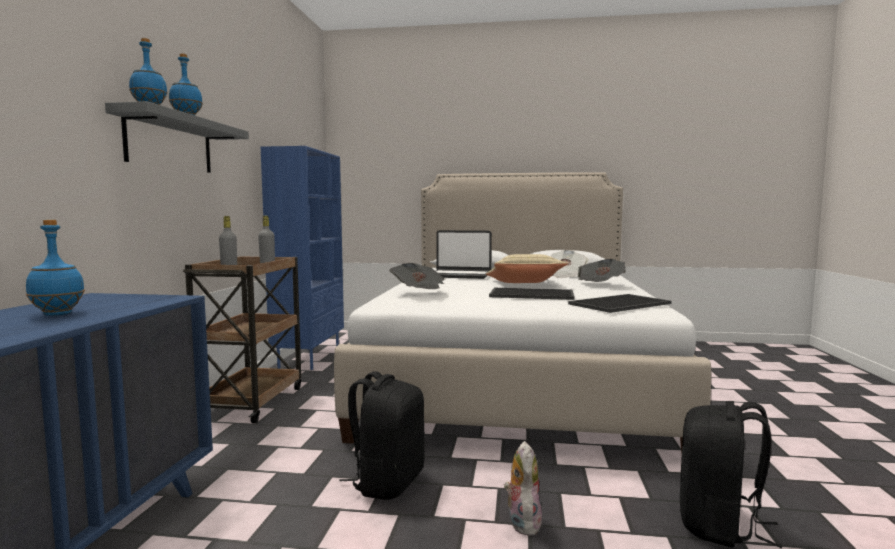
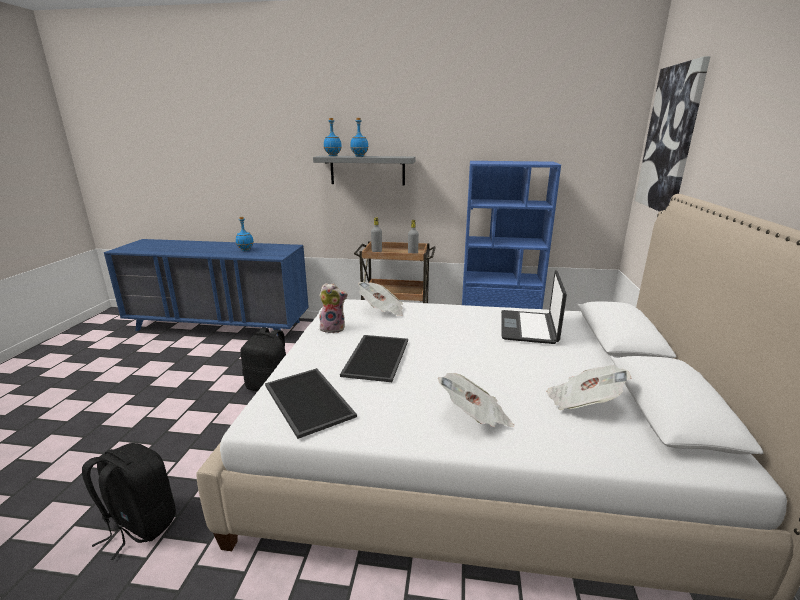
camera: 90 degrees right, 15 degrees up
beige pillow [486,254,568,283] -> none
plush toy [504,441,543,536] -> plush toy moved to [319,283,348,333]
none -> picture [635,56,710,212]

